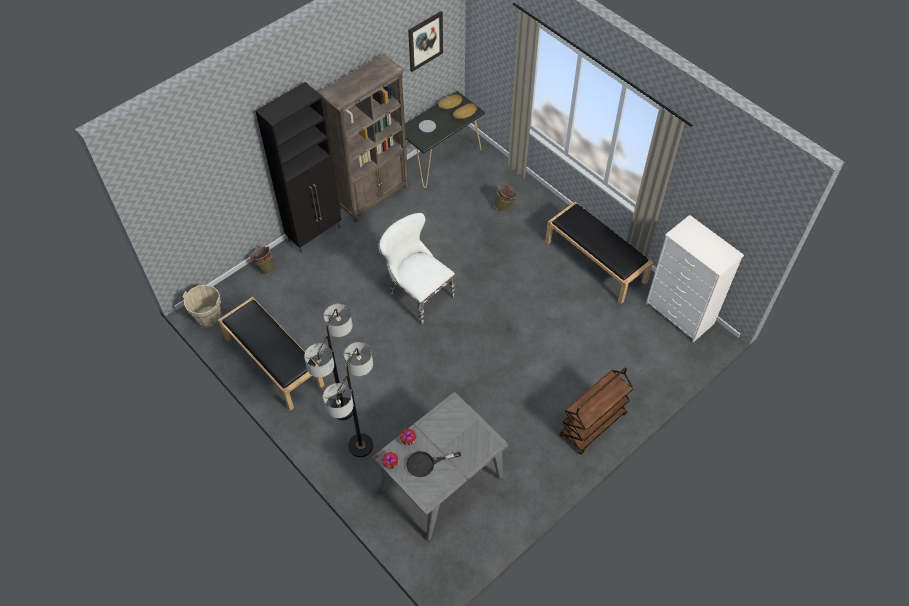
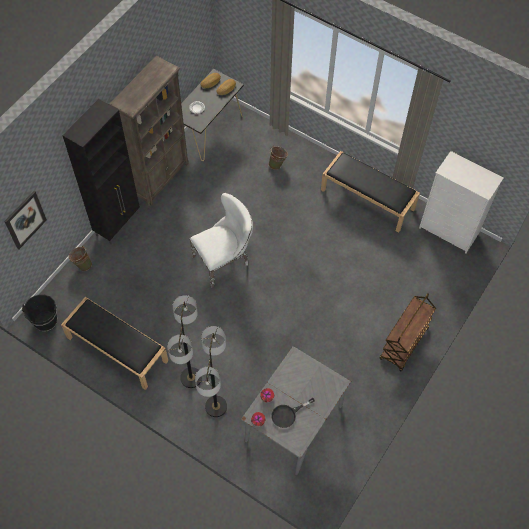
camera: 15 degrees left, 5 degrees up
beige bucket [182,285,221,327] -> black bucket [22,294,57,332]
white chair [378,213,455,325] -> white chair turned 120 degrees clockwise [190,193,253,288]
picture [408,11,443,72] -> picture moved to [4,191,47,249]

